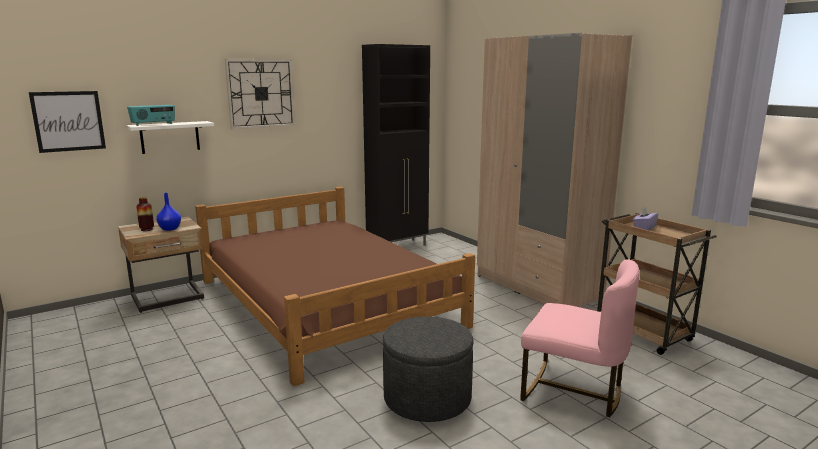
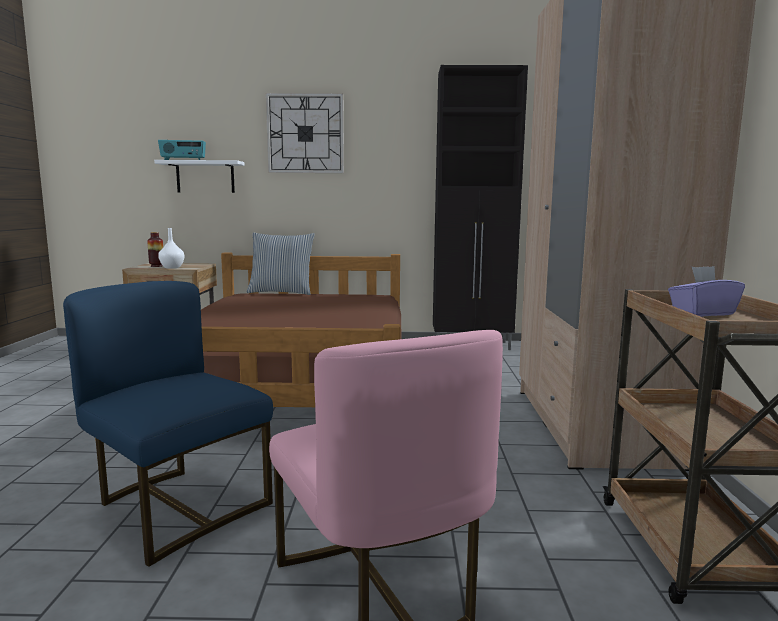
camera: 35 degrees right, 5 degrees down
picture [29,91,106,153] -> none
blue vase [156,193,181,231] -> white vase [158,228,184,269]
grey ottoman [383,316,473,422] -> blue chair [63,281,273,567]
none -> pillow [247,233,315,295]

